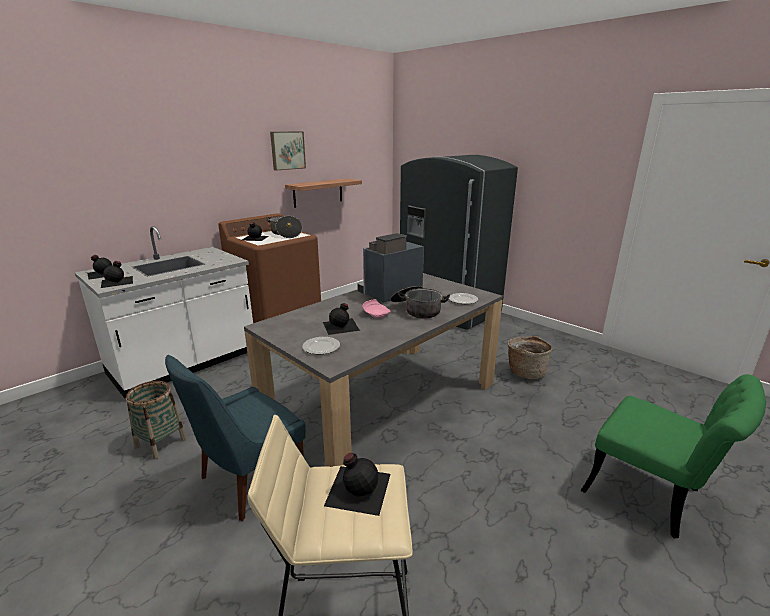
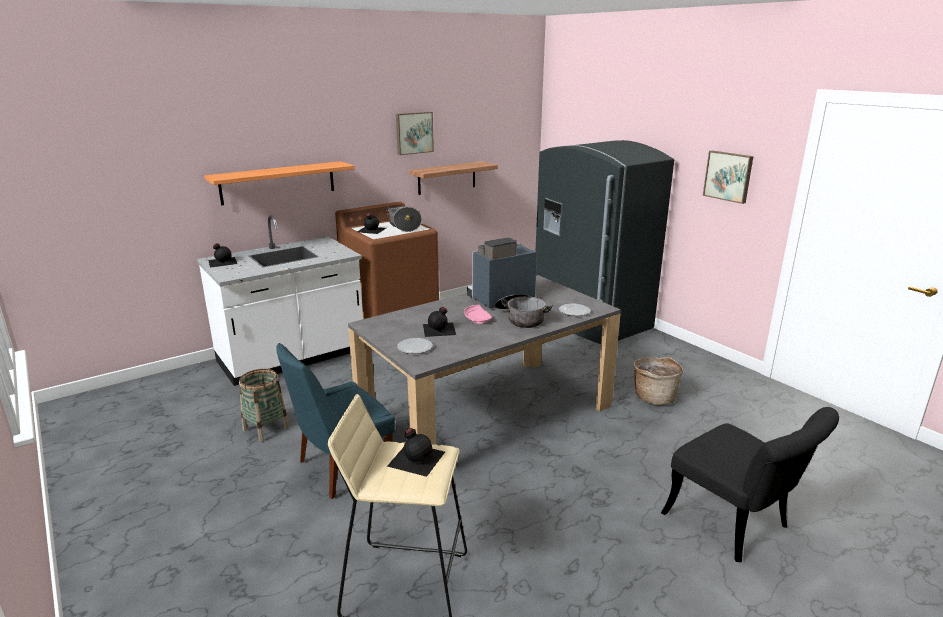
camera: 10 degrees right, 0 degrees up
black bottle [101,261,133,288] -> none
green chair [581,374,766,538] -> black chair [661,407,839,562]
none -> shelf [204,161,355,205]
none -> picture [703,150,753,204]

